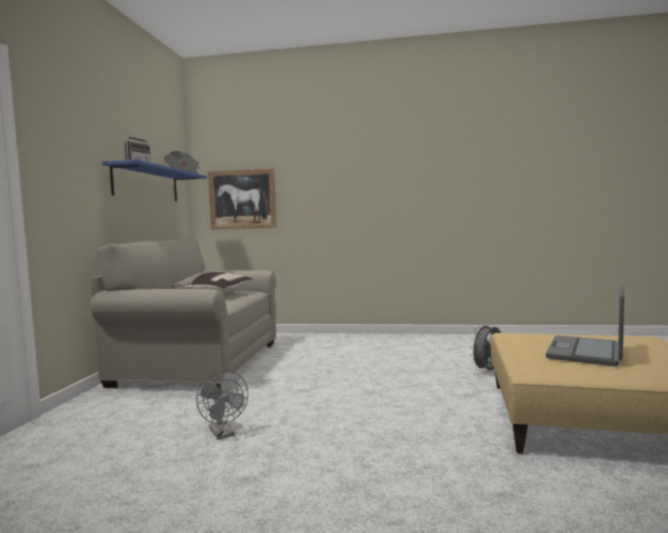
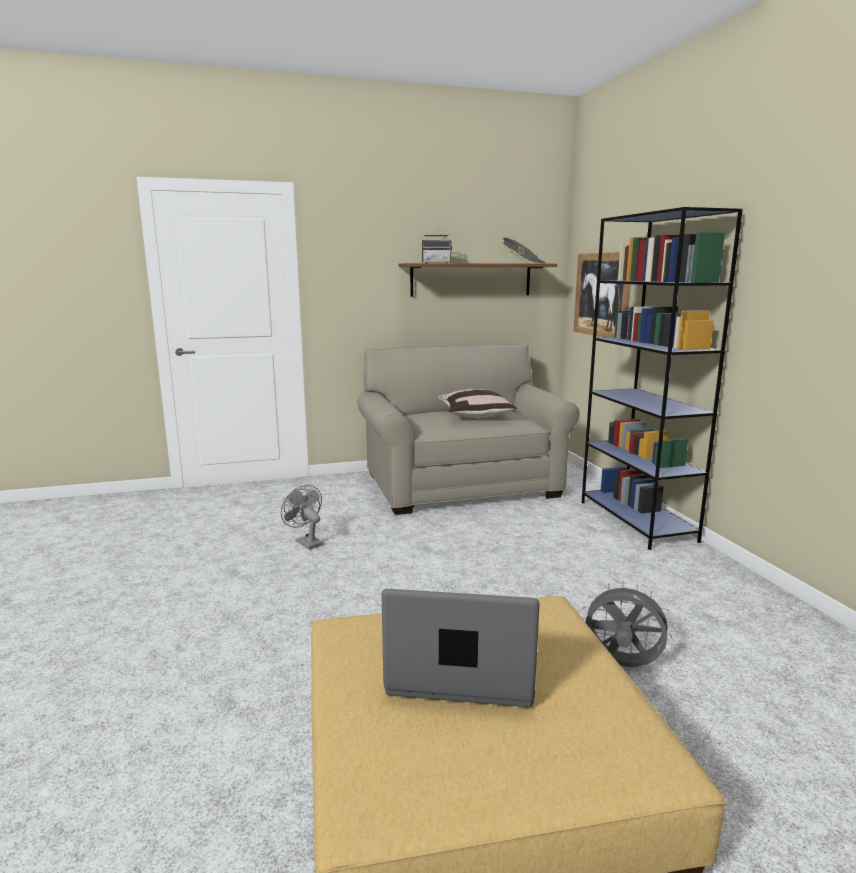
camera: 65 degrees right, 10 degrees up
blue shelf [102,159,207,202] -> brown shelf [399,263,557,297]
grey fan [196,370,248,439] -> grey fan turned 105 degrees clockwise [281,485,323,550]
none -> blue bookcase [582,207,743,550]

